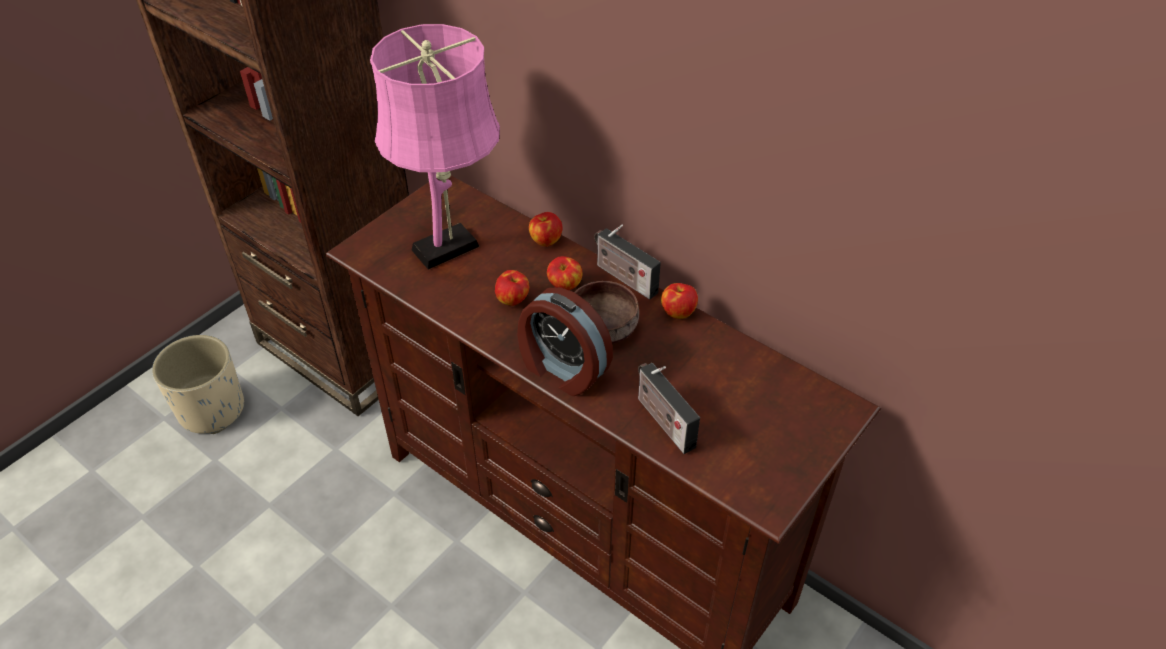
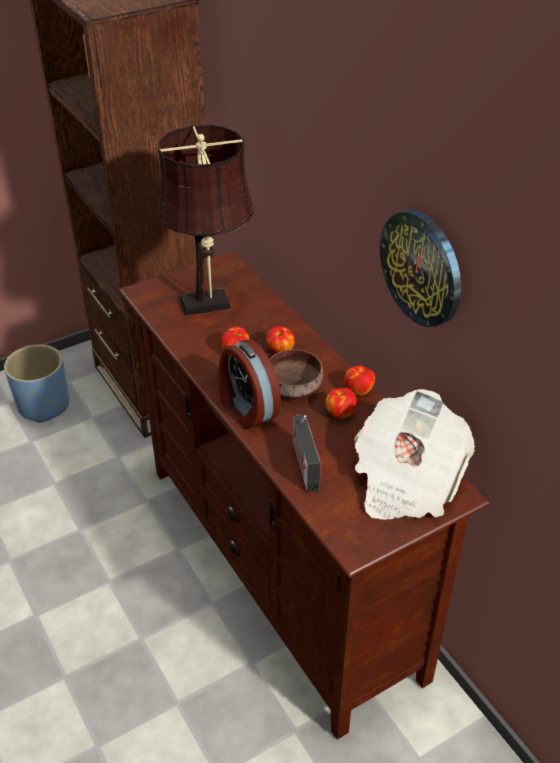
camera: 20 degrees right, 5 degrees down
beige planter [152,335,244,434] -> blue planter [4,344,69,423]
pink table lamp [370,24,500,270] -> brown table lamp [157,125,254,316]
apple [529,212,563,246] -> apple moved to [326,388,357,419]
radio [594,225,661,300] -> none
none -> newspaper [354,389,475,520]
none -> wall clock [380,210,461,327]

